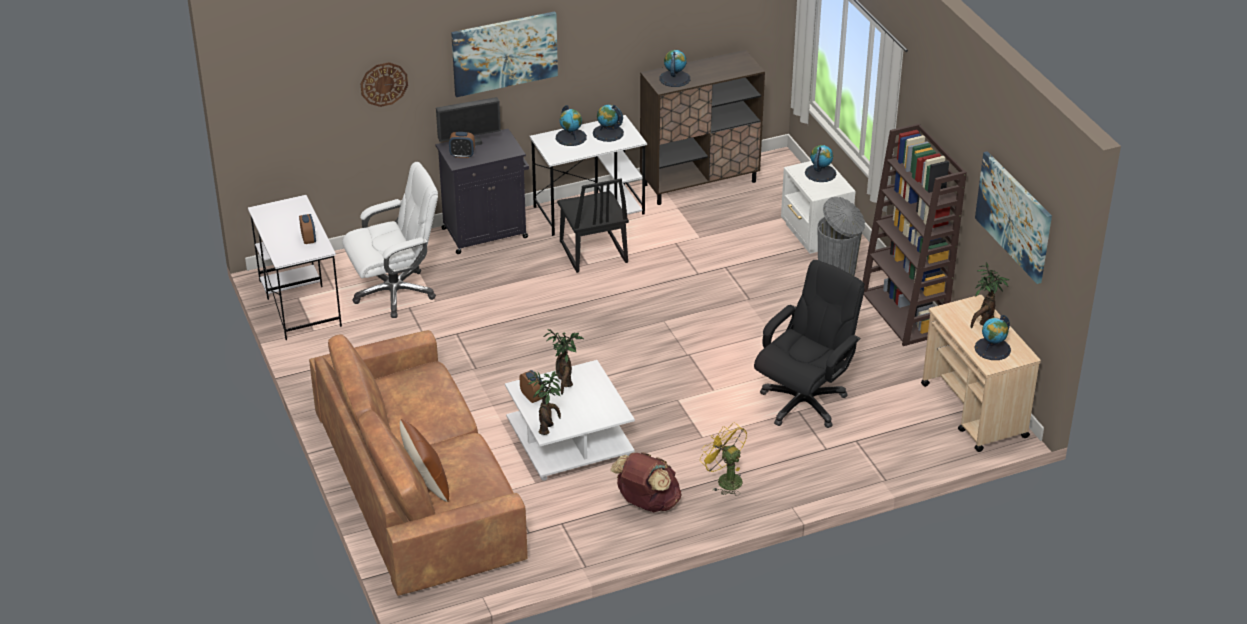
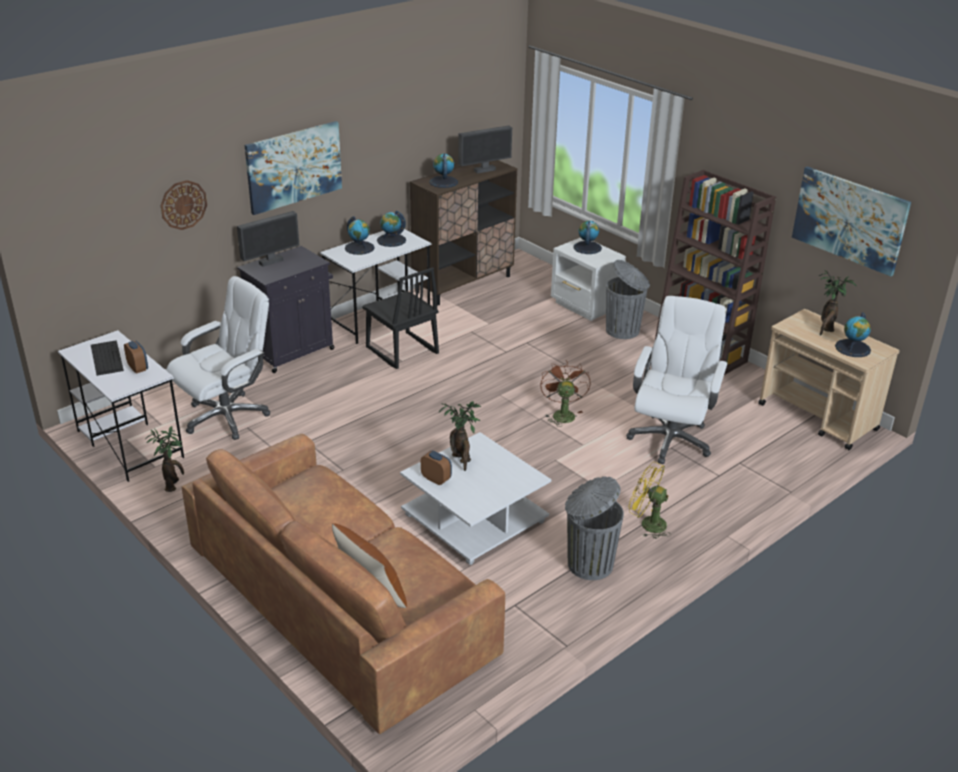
camera: 20 degrees left, 5 degrees down
alarm clock [449,132,475,158] -> none
potted plant [527,371,562,435] -> potted plant moved to [145,426,184,492]
brown backpack [610,452,682,512] -> grey trash can [565,476,624,580]
black office chair [754,260,865,428] -> white office chair [626,296,728,464]
none -> keyboard [91,340,124,376]
none -> monitor [458,125,512,174]
none -> brown fan [540,361,591,427]

